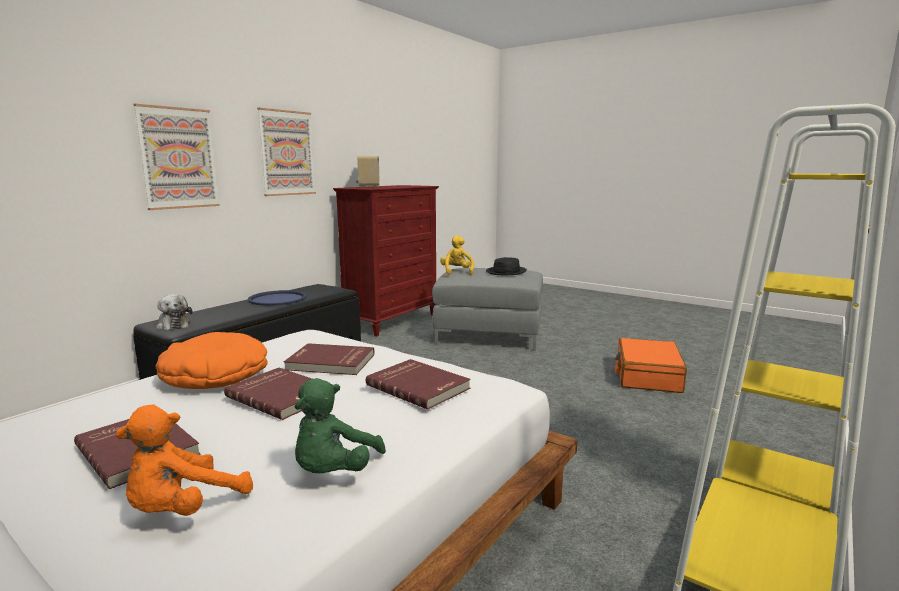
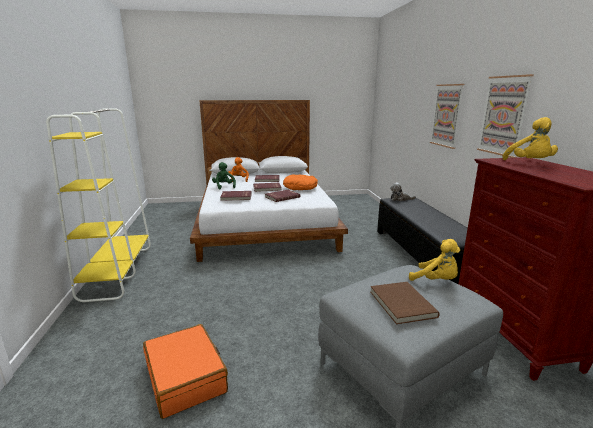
camera: 135 degrees right, 5 degrees up
blue tray [248,290,307,306] -> none
radio [356,156,380,188] -> yellow plush toy [503,117,558,160]
black hat [486,257,527,275] -> brown book [370,282,440,324]

